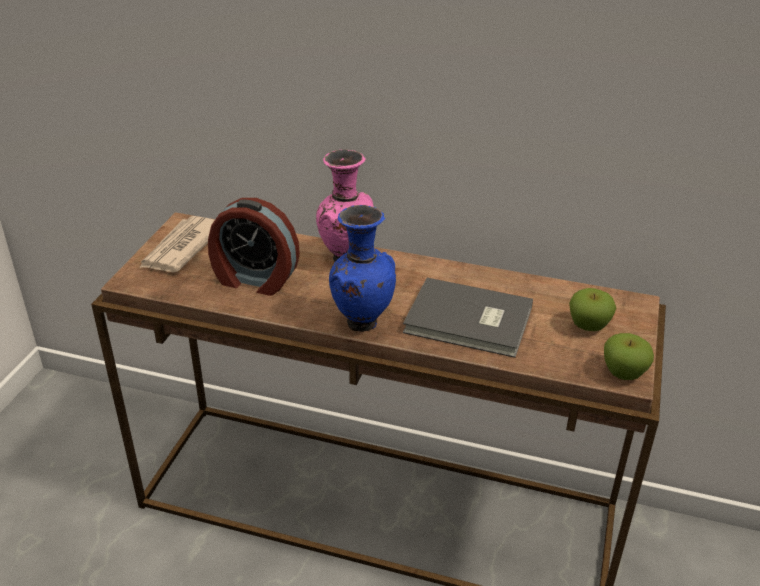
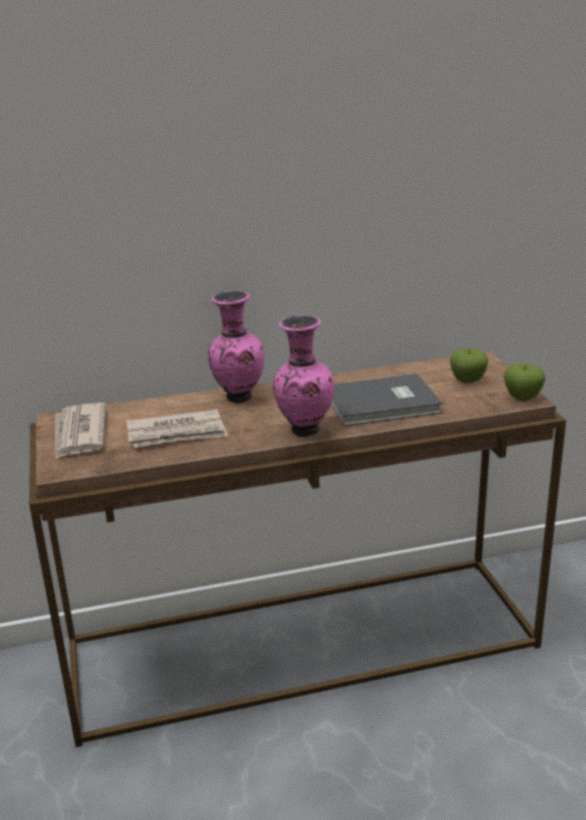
camera: 30 degrees left, 10 degrees down
alarm clock [208,198,300,296] -> newspaper [127,409,228,447]
blue vase [329,205,396,332] -> pink vase [273,315,334,437]

